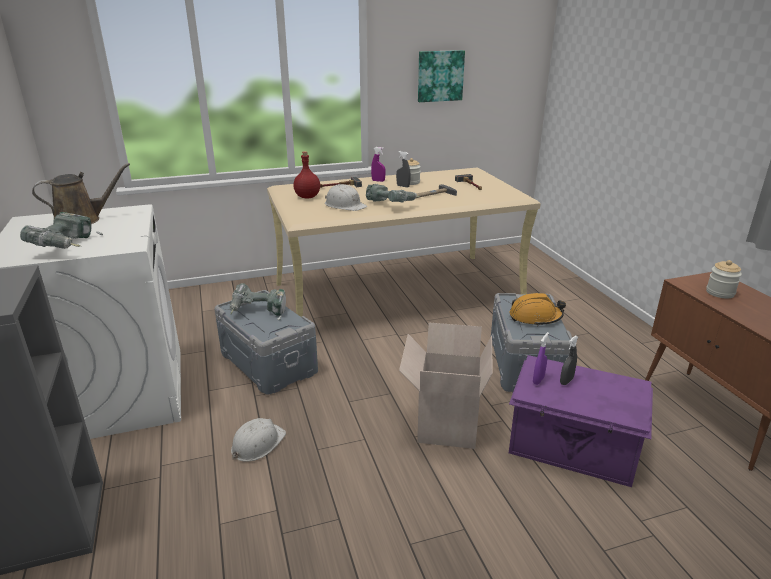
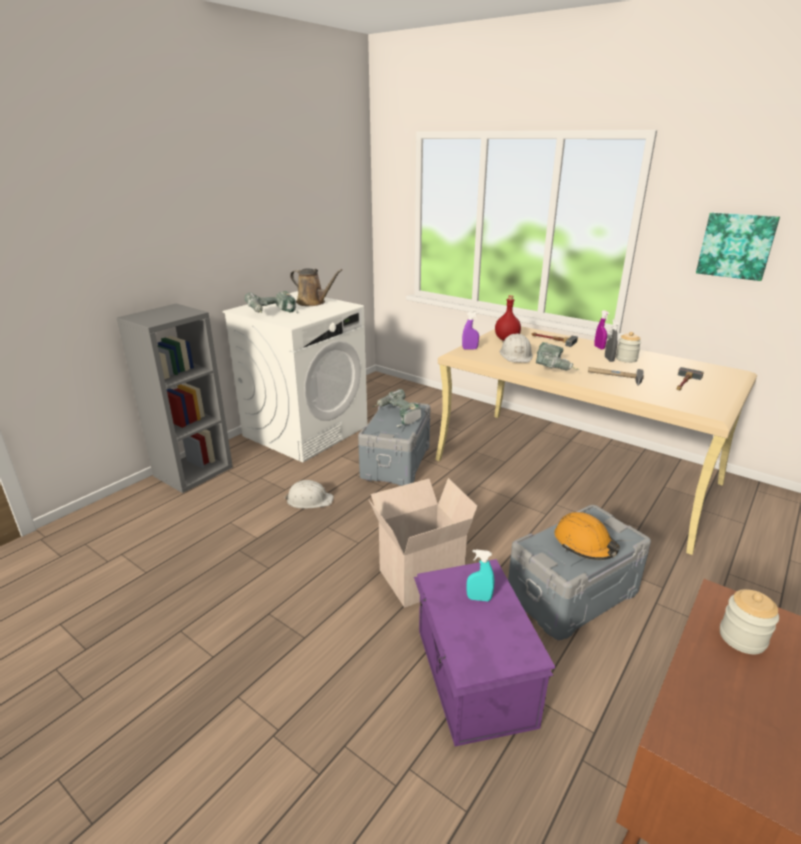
camera: 55 degrees right, 0 degrees up
purple spray bottle [533,332,549,385] -> purple spray bottle moved to [462,312,479,349]
grey spray bottle [560,335,578,385] -> turquoise spray bottle [466,549,494,601]

